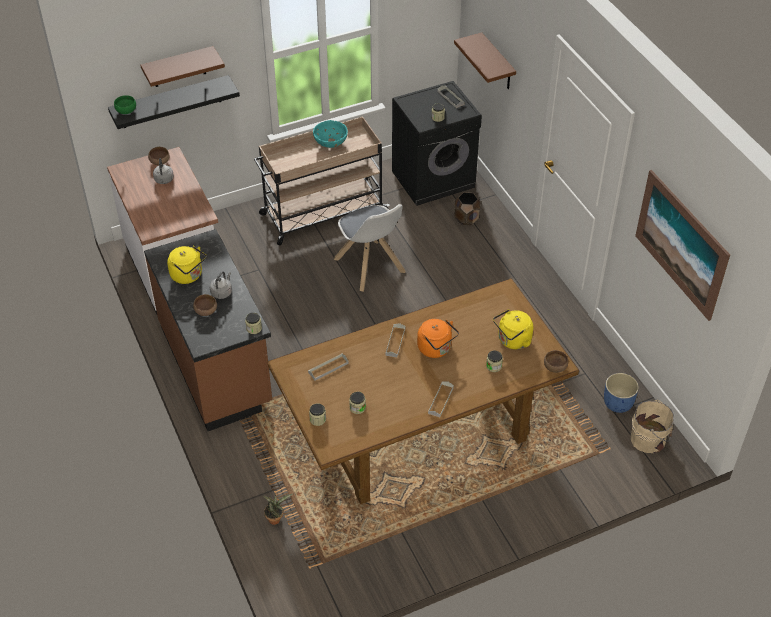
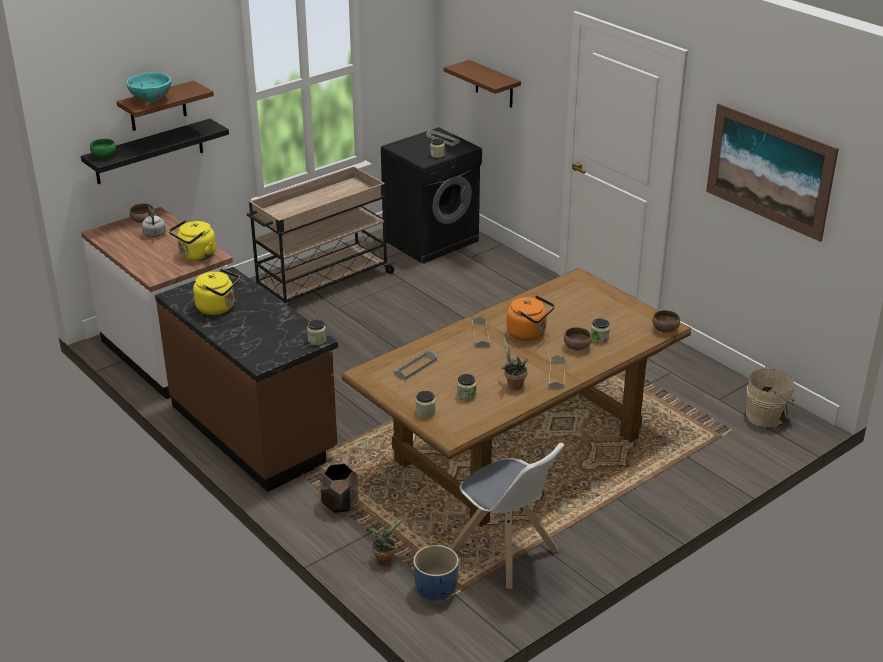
camera: 15 degrees left, 15 degrees down
brown bowl [193,294,217,316] -> brown bowl moved to [564,327,592,350]
grey kettle [210,272,232,299] -> none
turquoise bowl [313,120,348,148] -> turquoise bowl moved to [126,72,171,102]
chair [334,204,406,292] -> chair moved to [450,443,565,589]
brown planter [454,192,481,225] -> brown planter moved to [320,464,359,513]
yellow kettle [493,309,533,349] -> yellow kettle moved to [169,220,216,261]
blue planter [604,373,639,413] -> blue planter moved to [413,545,459,601]
none -> potted plant [501,337,528,390]

